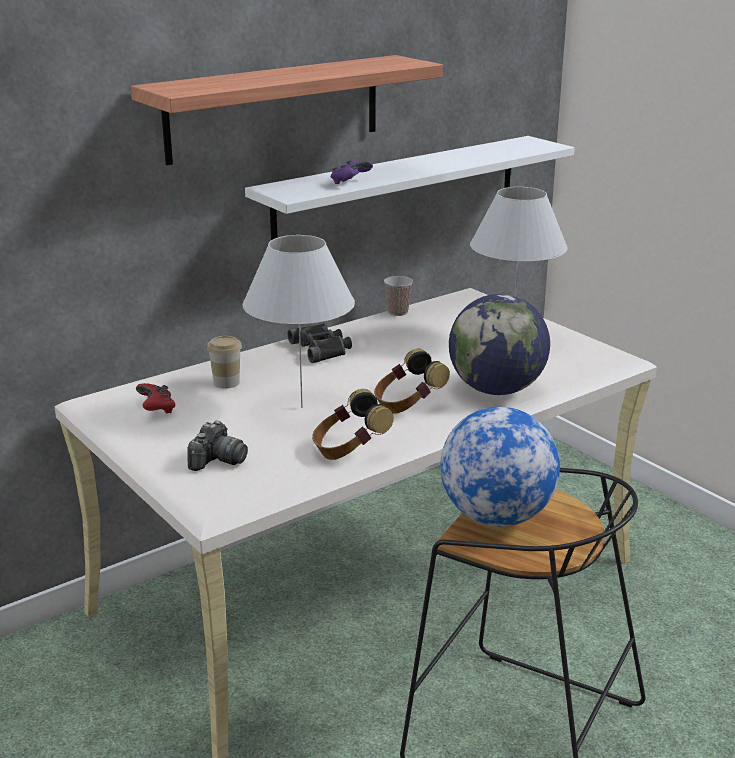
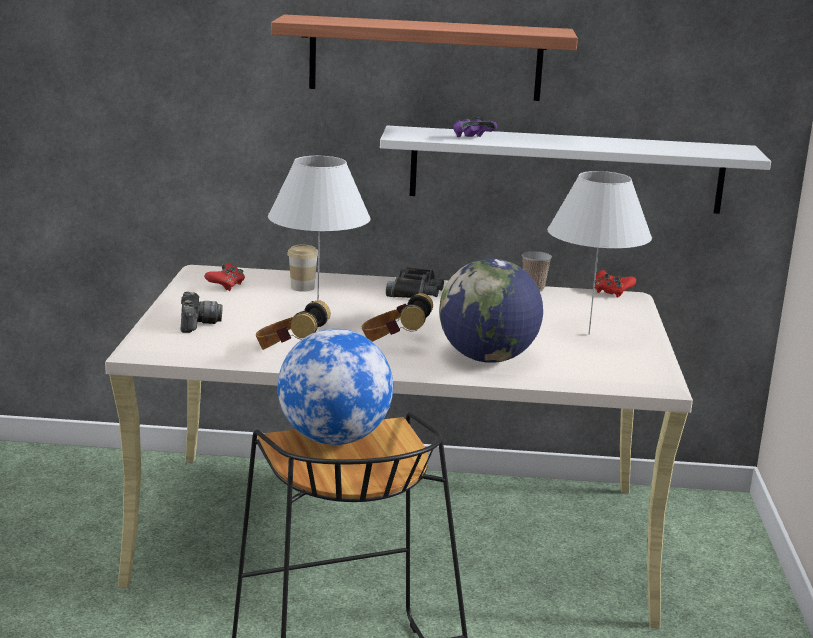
camera: 40 degrees right, 5 degrees down
camera [187,421,248,471] -> camera turned 75 degrees counterclockwise [181,292,222,333]
none -> red game controller [595,270,636,298]

